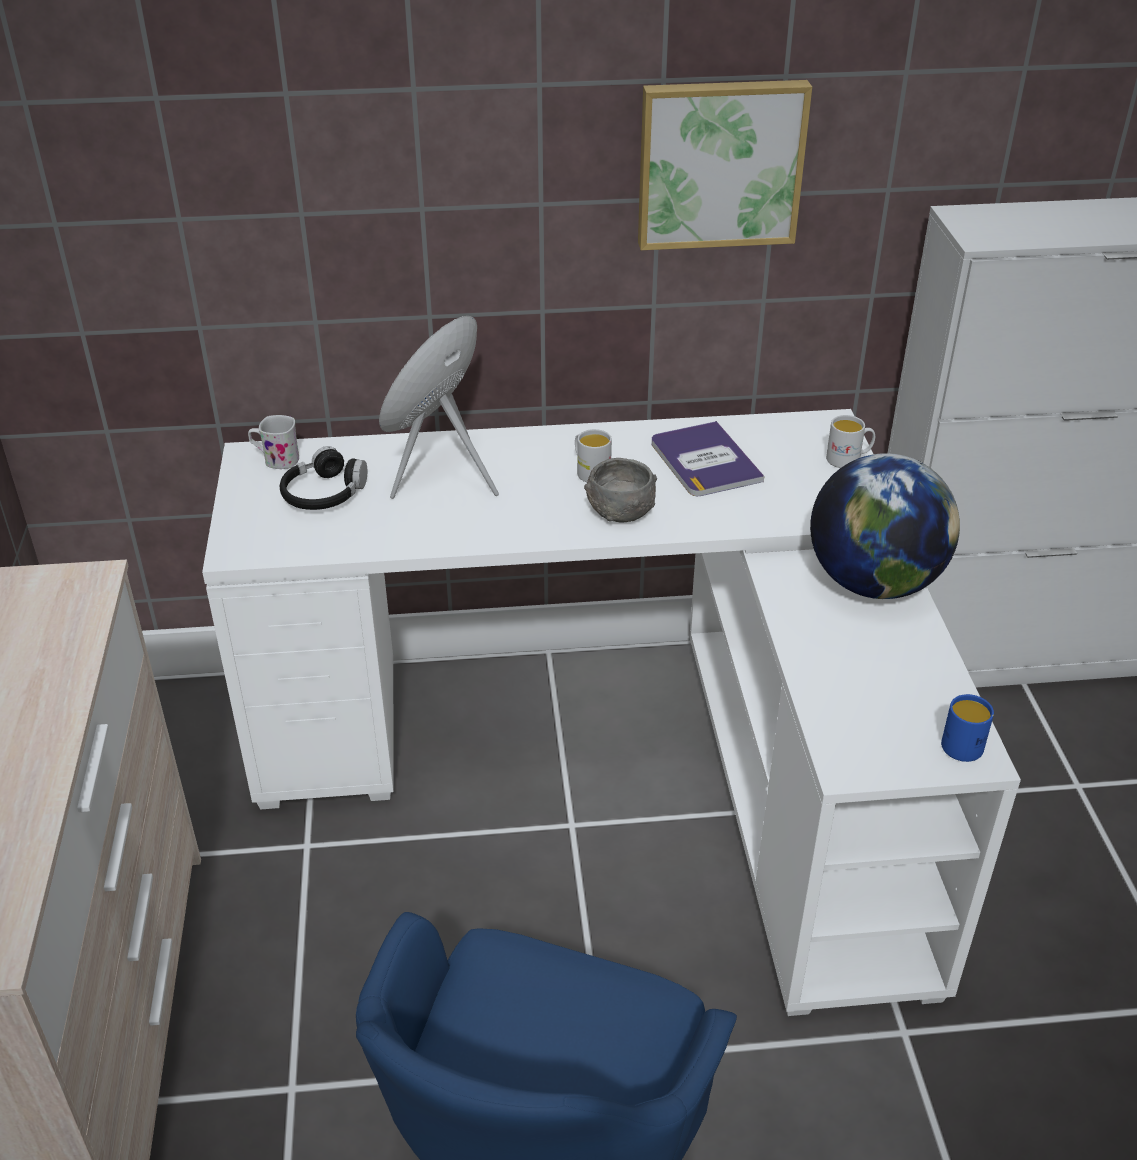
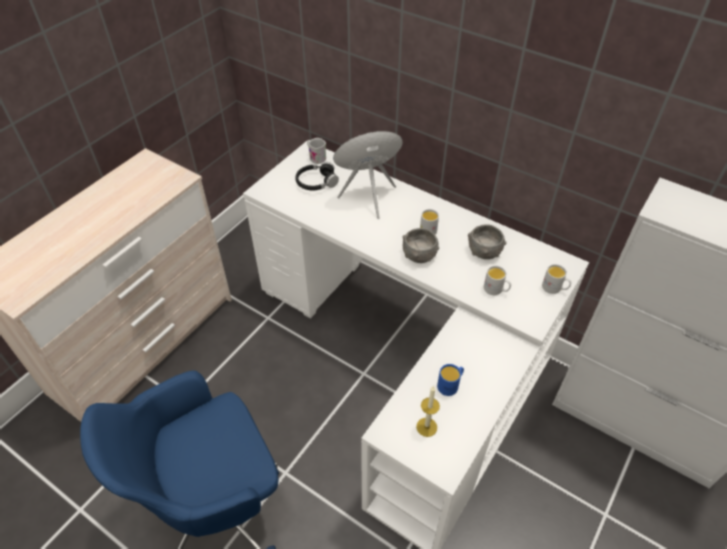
camera: 40 degrees right, 10 degrees up
picture [638,80,812,250] -> none
book [652,421,764,496] -> grey bowl [468,224,506,259]
globe [810,453,960,599] -> none
blue mug [941,694,994,762] -> blue mug moved to [437,364,464,396]
none -> candle [416,386,440,437]
none -> white mug [484,266,511,295]

